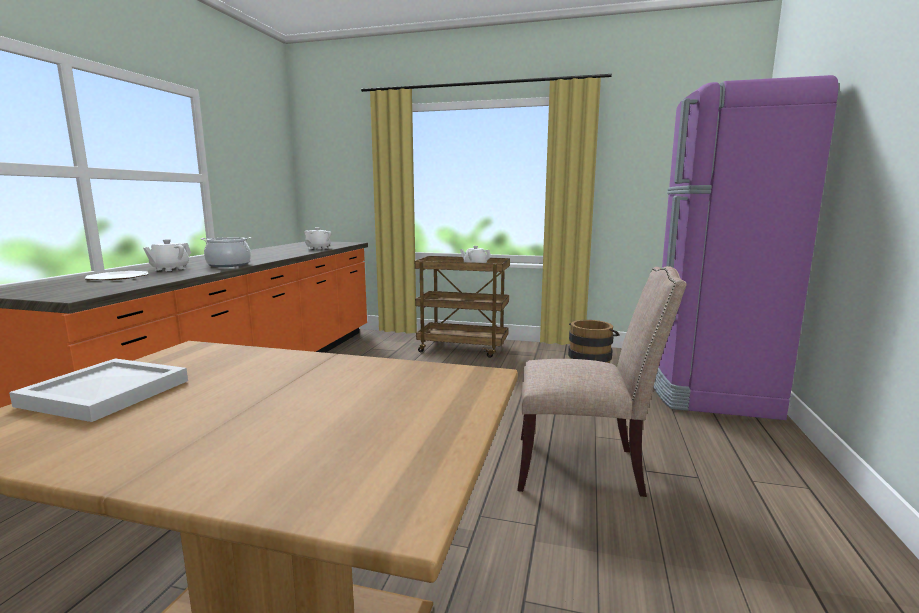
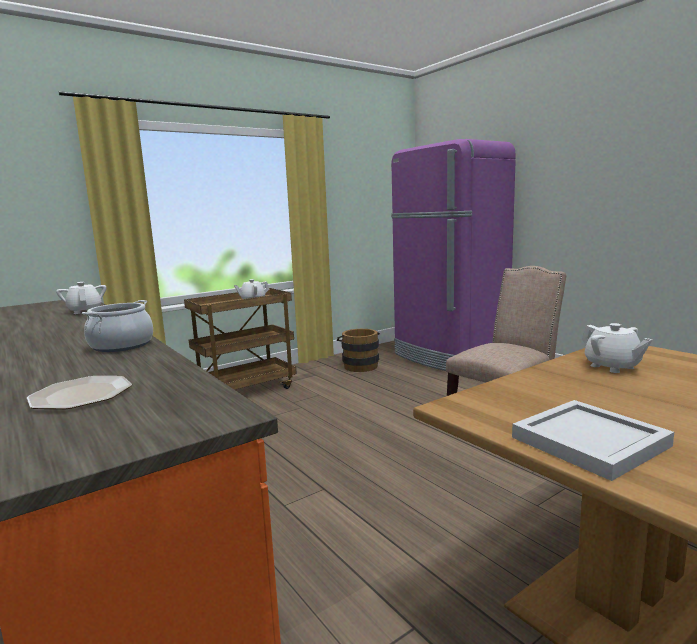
camera: 50 degrees left, 0 degrees up
white teapot [143,239,191,271] -> white teapot moved to [582,323,652,373]

